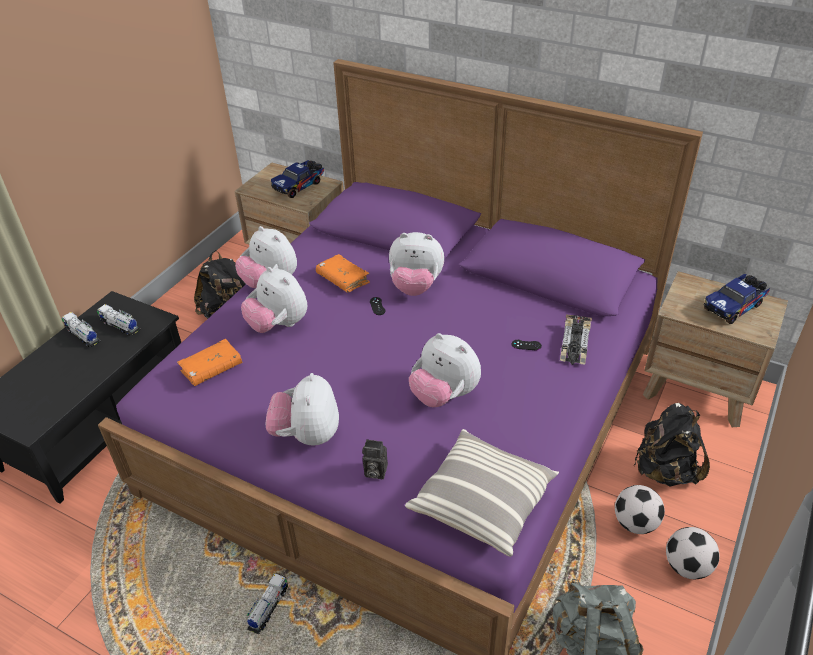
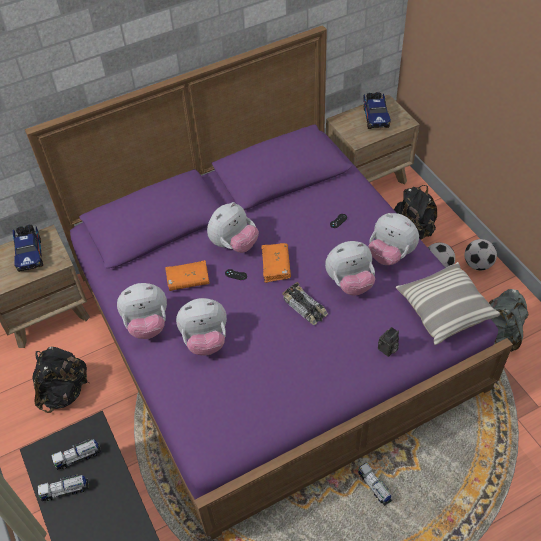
camera: 55 degrees left, 10 degrees up
orange book [177,339,242,386] -> orange book moved to [261,243,291,283]
plush toy [266,373,339,446] -> plush toy moved to [369,213,419,265]
toy car [560,314,592,365] -> toy car moved to [282,282,328,325]

